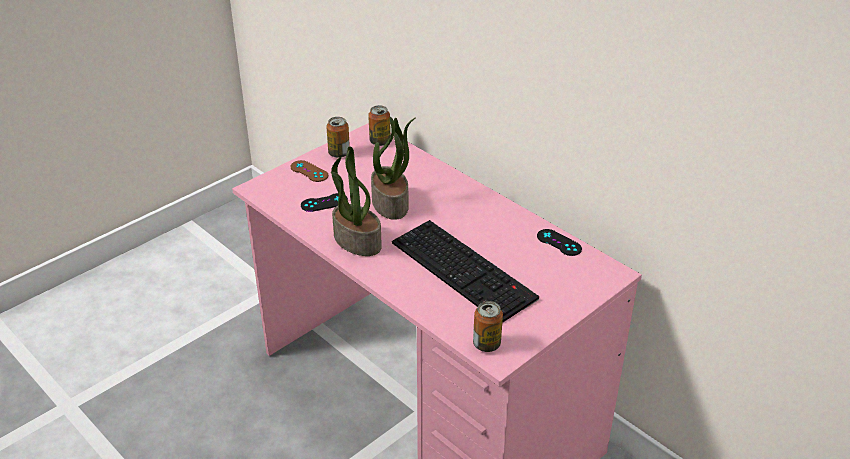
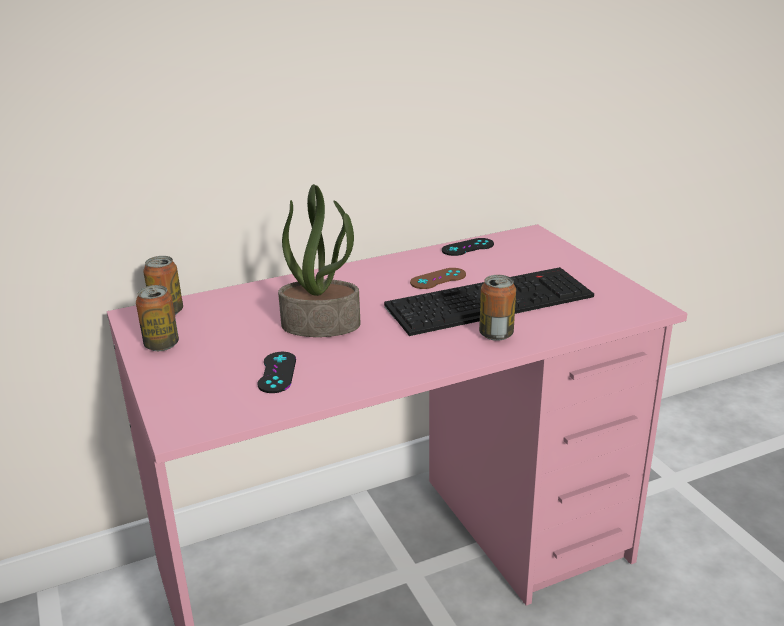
camera: 70 degrees left, 10 degrees down
brown game controller [290,160,328,182] -> brown game controller moved to [410,268,466,289]
potted plant [331,146,382,256] -> none
can [473,301,503,352] -> can moved to [479,275,516,341]

